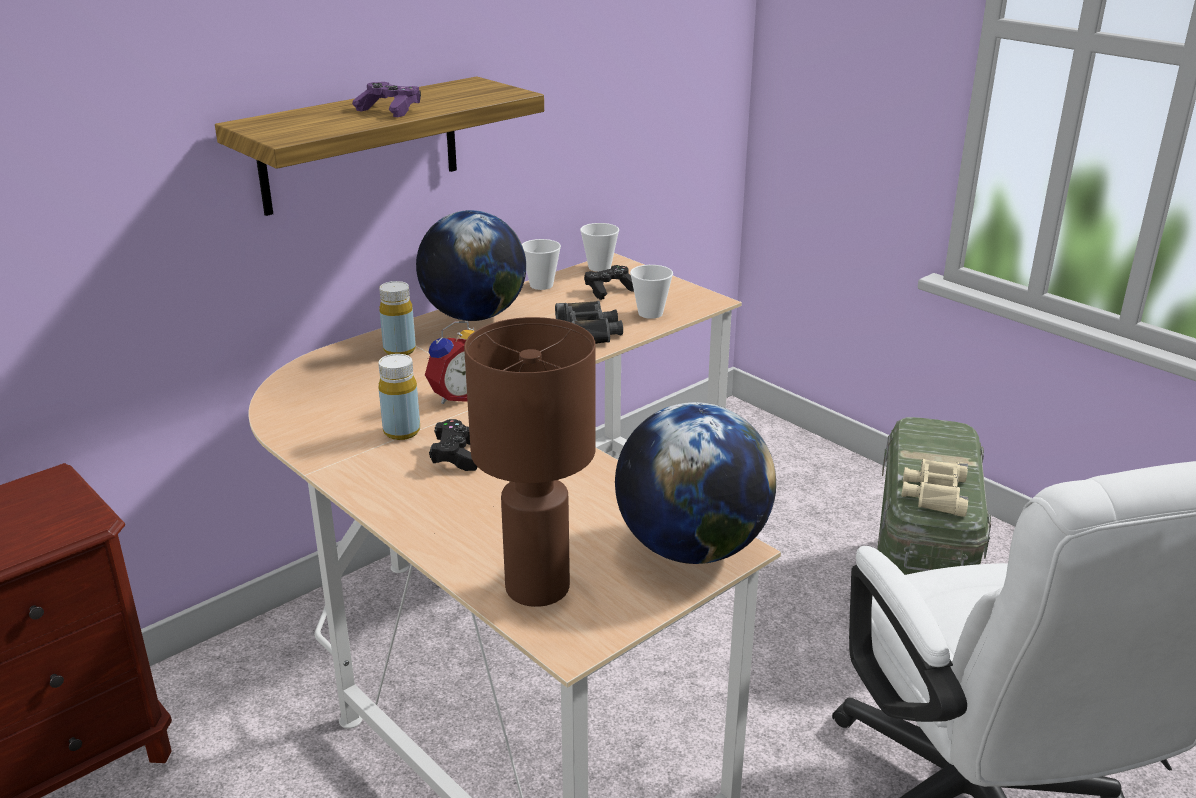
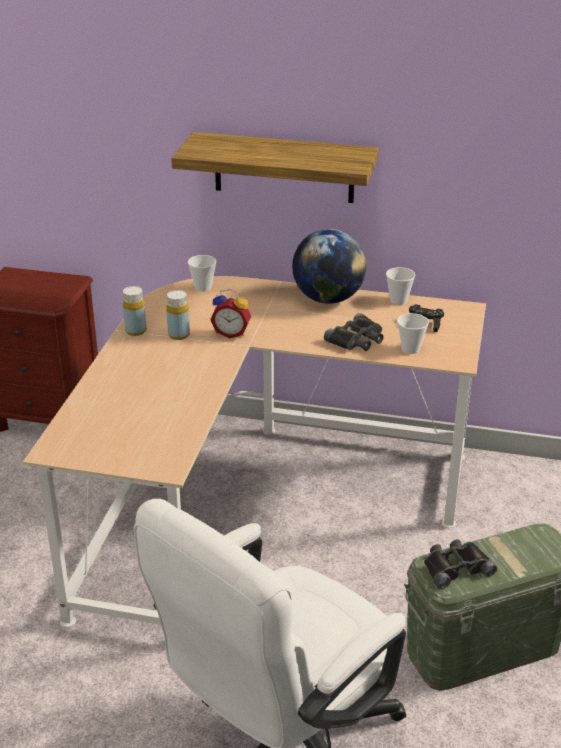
camera: 55 degrees right, 5 degrees up
purple game controller [352,82,421,117] -> none
yellow bottle [379,281,416,355] -> yellow bottle moved to [123,286,147,336]
black game controller [429,419,477,471] -> none
brown table lamp [464,317,596,607] -> none
cup [580,223,619,272] -> cup moved to [188,255,216,292]
globe [615,402,776,564] -> none
beige binoculars [902,459,968,517] -> black binoculars [424,539,497,589]

